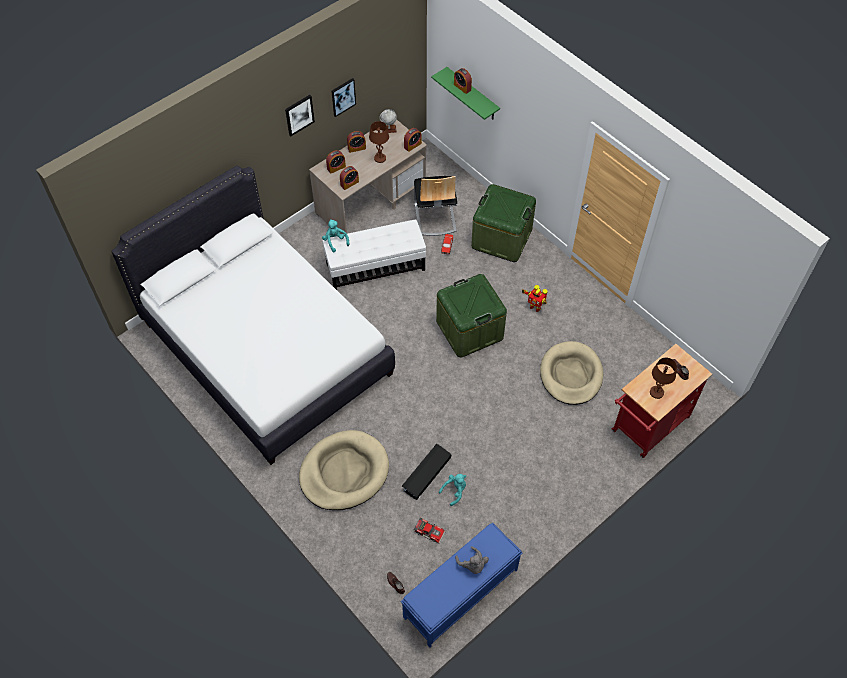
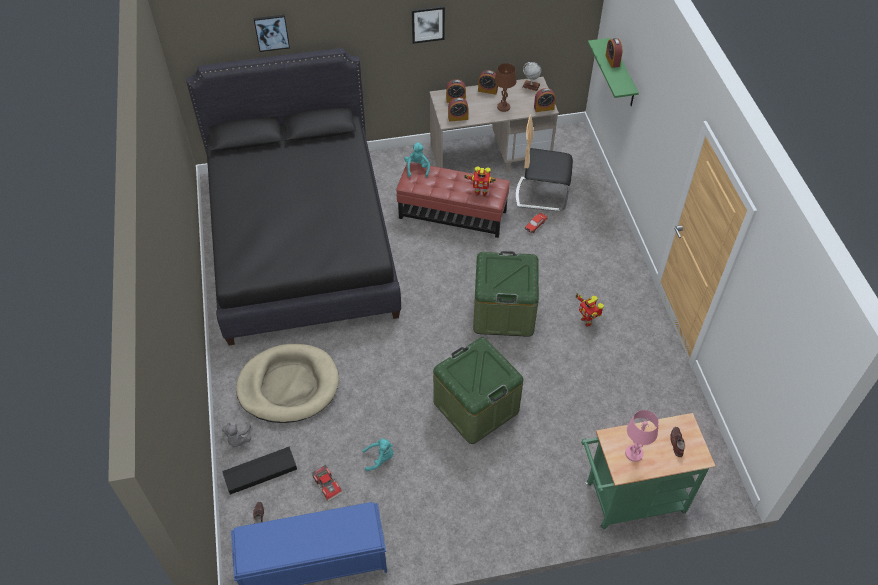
camera: 30 degrees right, 5 degrees down
white bed [111,165,395,465] -> black bed [186,48,401,345]
white ottoman [322,219,426,290] -> red ottoman [396,163,510,238]
picture [331,78,356,117] -> picture moved to [253,14,290,52]
black storage box [402,444,451,500] -> black storage box moved to [222,446,297,495]
chair [414,176,457,236] -> chair turned 75 degrees clockwise [516,114,573,212]
grey plush toy [455,546,489,574] -> grey plush toy moved to [222,422,251,447]
green storage box [471,184,536,262] -> green storage box moved to [433,338,523,444]
beige dog bed [540,341,603,405] -> none
red cart [612,344,712,458] -> green cart [581,413,715,529]
brown table lamp [650,358,677,399] -> pink table lamp [625,410,659,462]
none -> toy robot [464,166,496,197]

